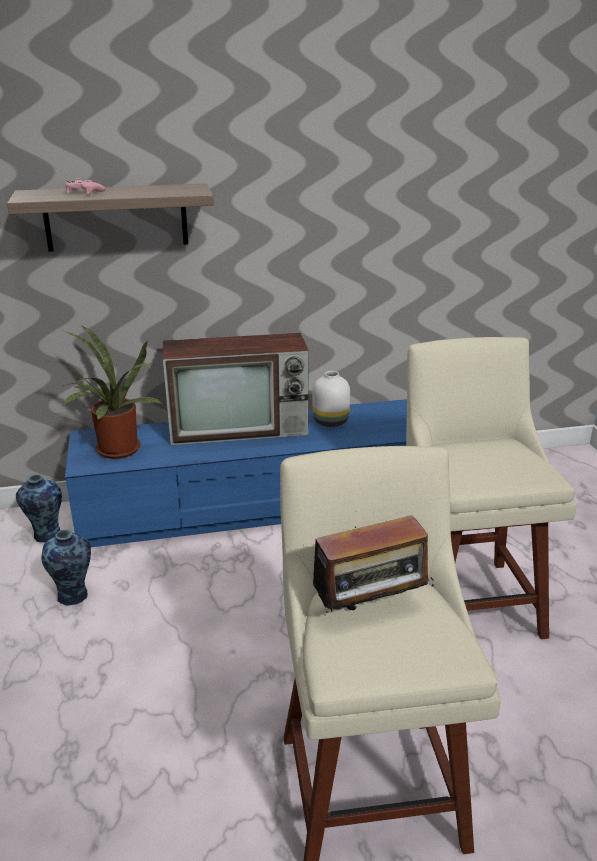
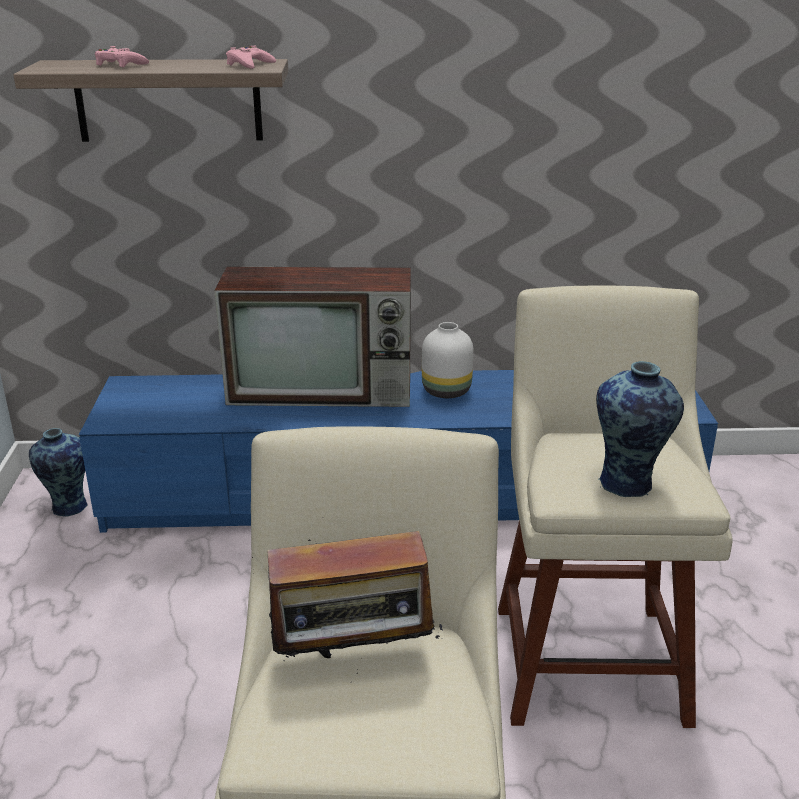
camera: 10 degrees right, 0 degrees up
vase [41,530,91,606] -> vase moved to [596,361,684,497]
potted plant [51,325,162,459] -> none
none -> pink game controller [226,46,276,69]

